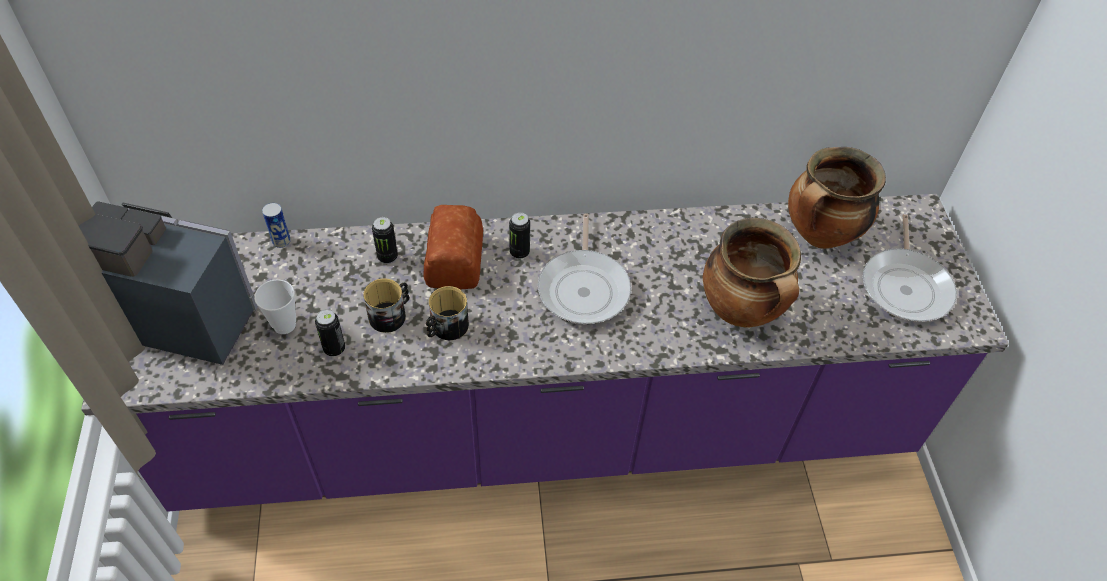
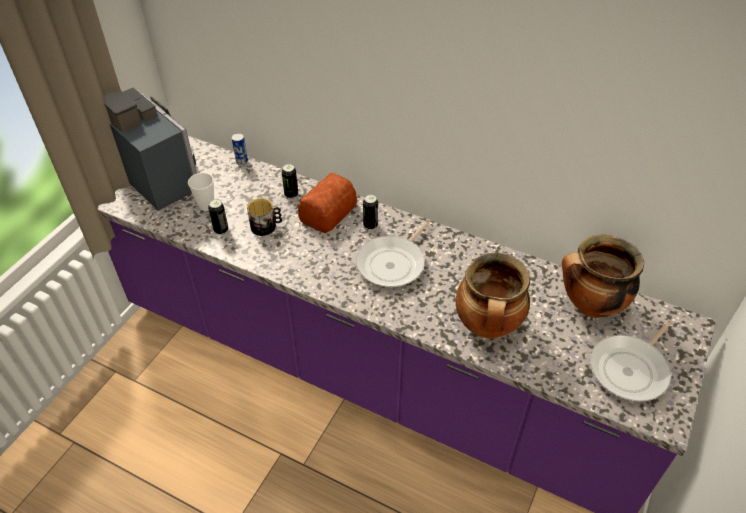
camera: 35 degrees right, 5 degrees down
mug [426,286,469,340] -> none

